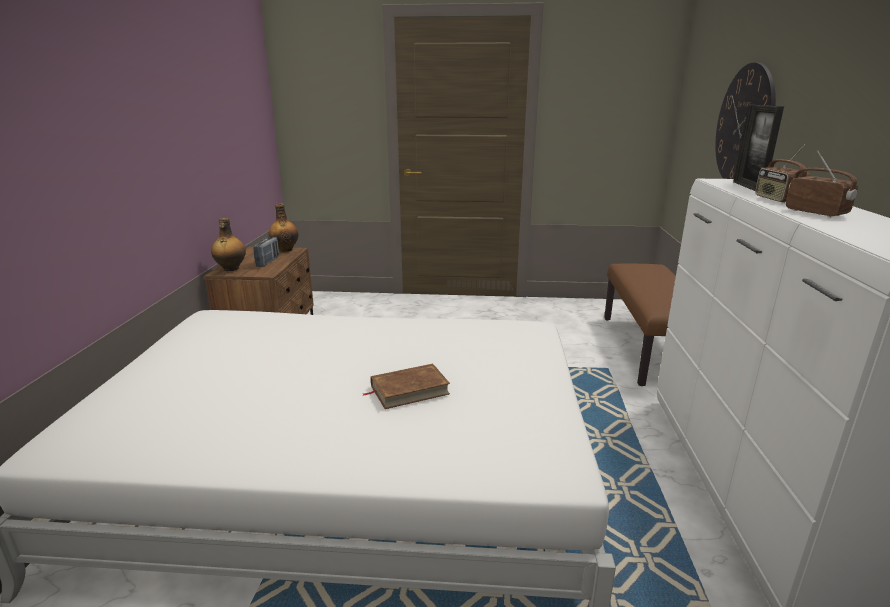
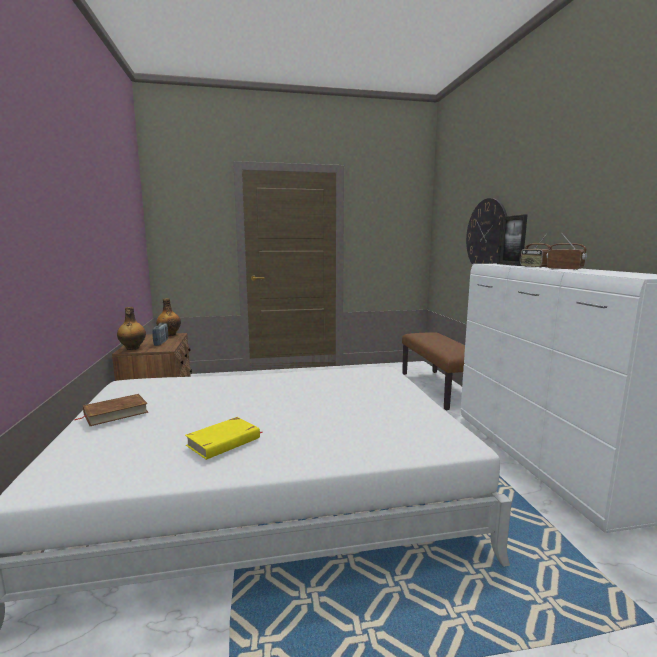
camera: 15 degrees left, 10 degrees down
brown book [362,364,450,409] -> brown book moved to [74,394,148,426]
none -> yellow book [185,417,263,460]

